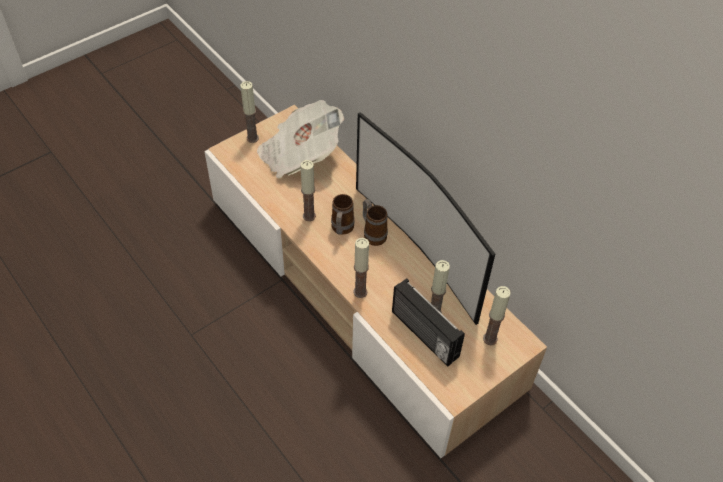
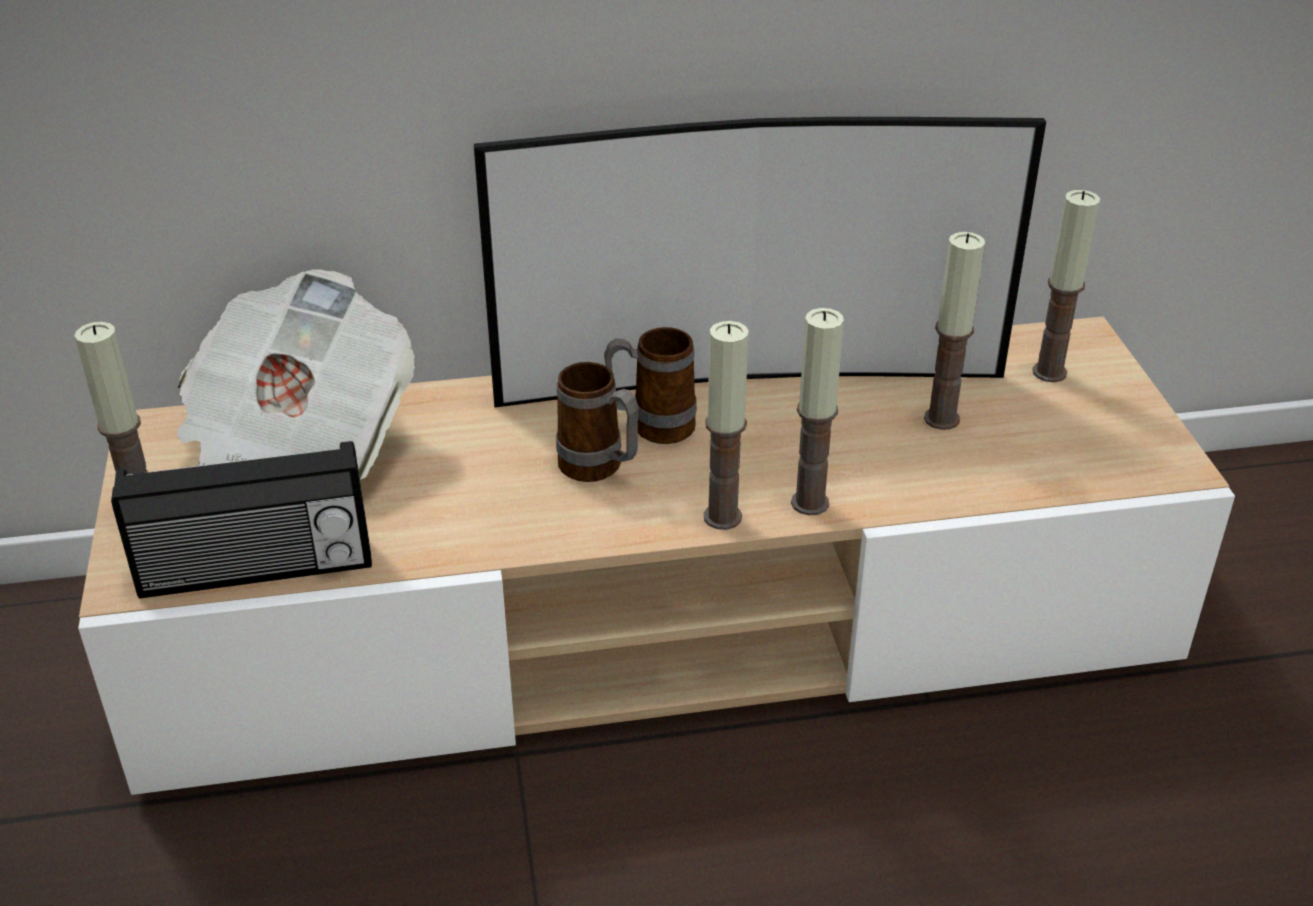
camera: 60 degrees left, 15 degrees down
candle [300,160,316,221] -> candle moved to [704,321,749,530]
radio [392,279,465,367] -> radio moved to [111,441,372,599]

